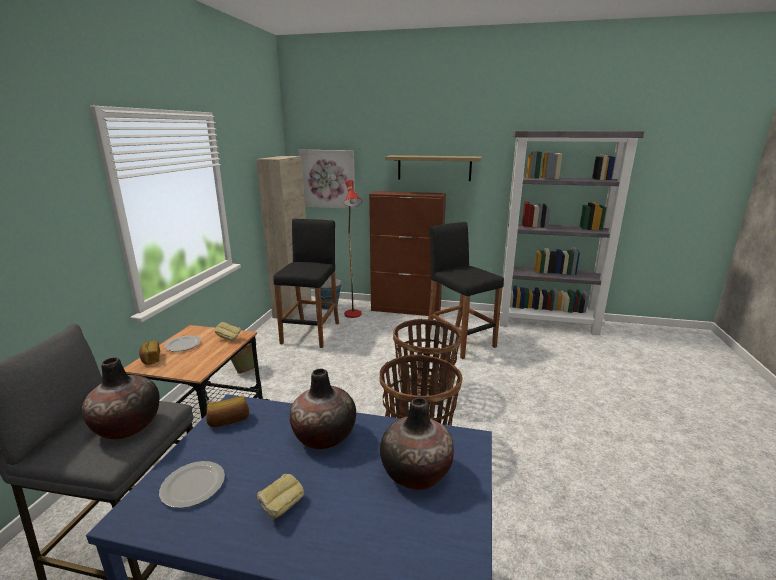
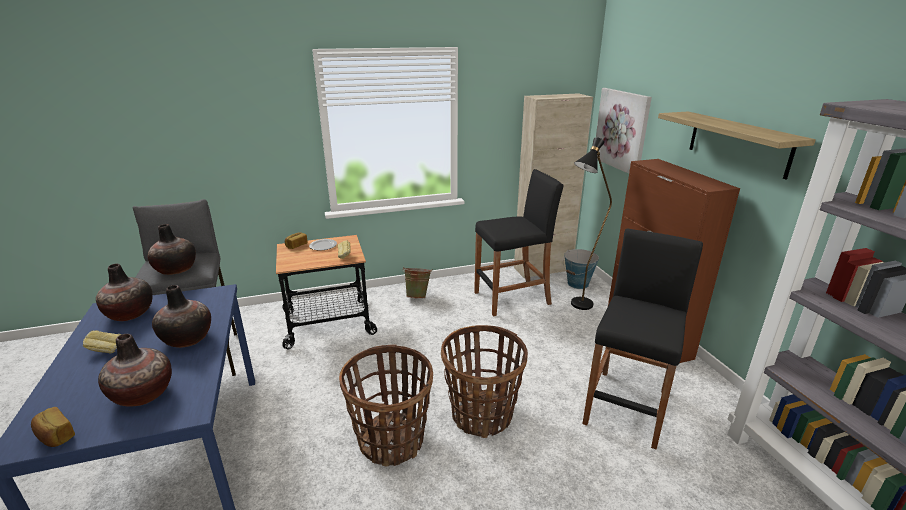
camera: 60 degrees right, 5 degrees up
plate [159,461,225,508] -> vase [96,263,152,321]
bread [206,396,249,427] -> bread moved to [31,407,75,447]
red floor lamp [344,180,362,318] -> black floor lamp [571,137,612,310]

